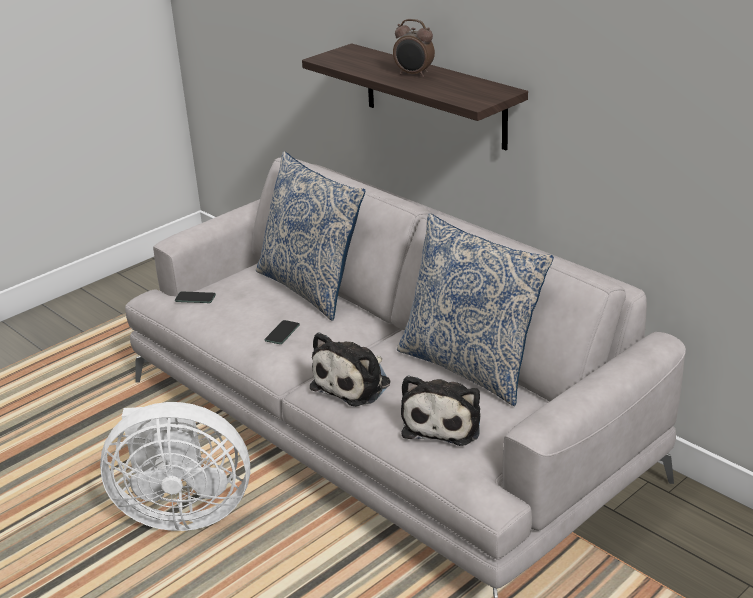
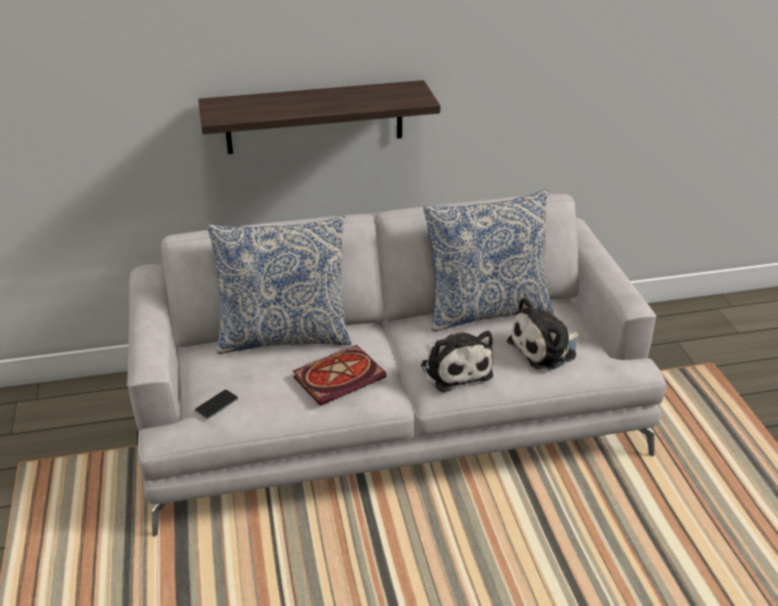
camera: 60 degrees left, 5 degrees up
white fan [100,402,250,531] -> none
phone [265,320,300,344] -> book [293,345,387,406]
alarm clock [393,19,435,77] -> none
plush toy [401,375,481,446] -> plush toy turned 105 degrees clockwise [507,297,581,370]

